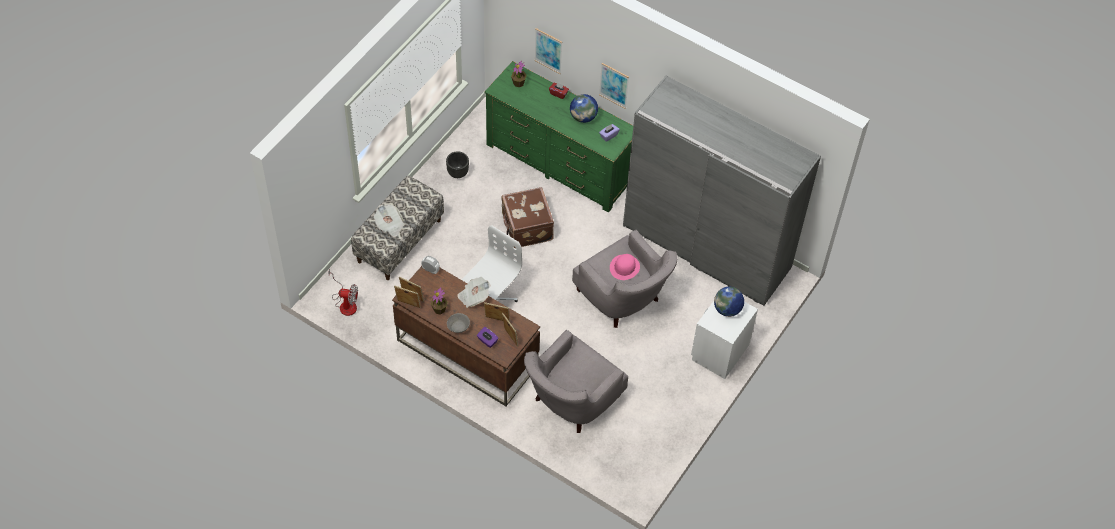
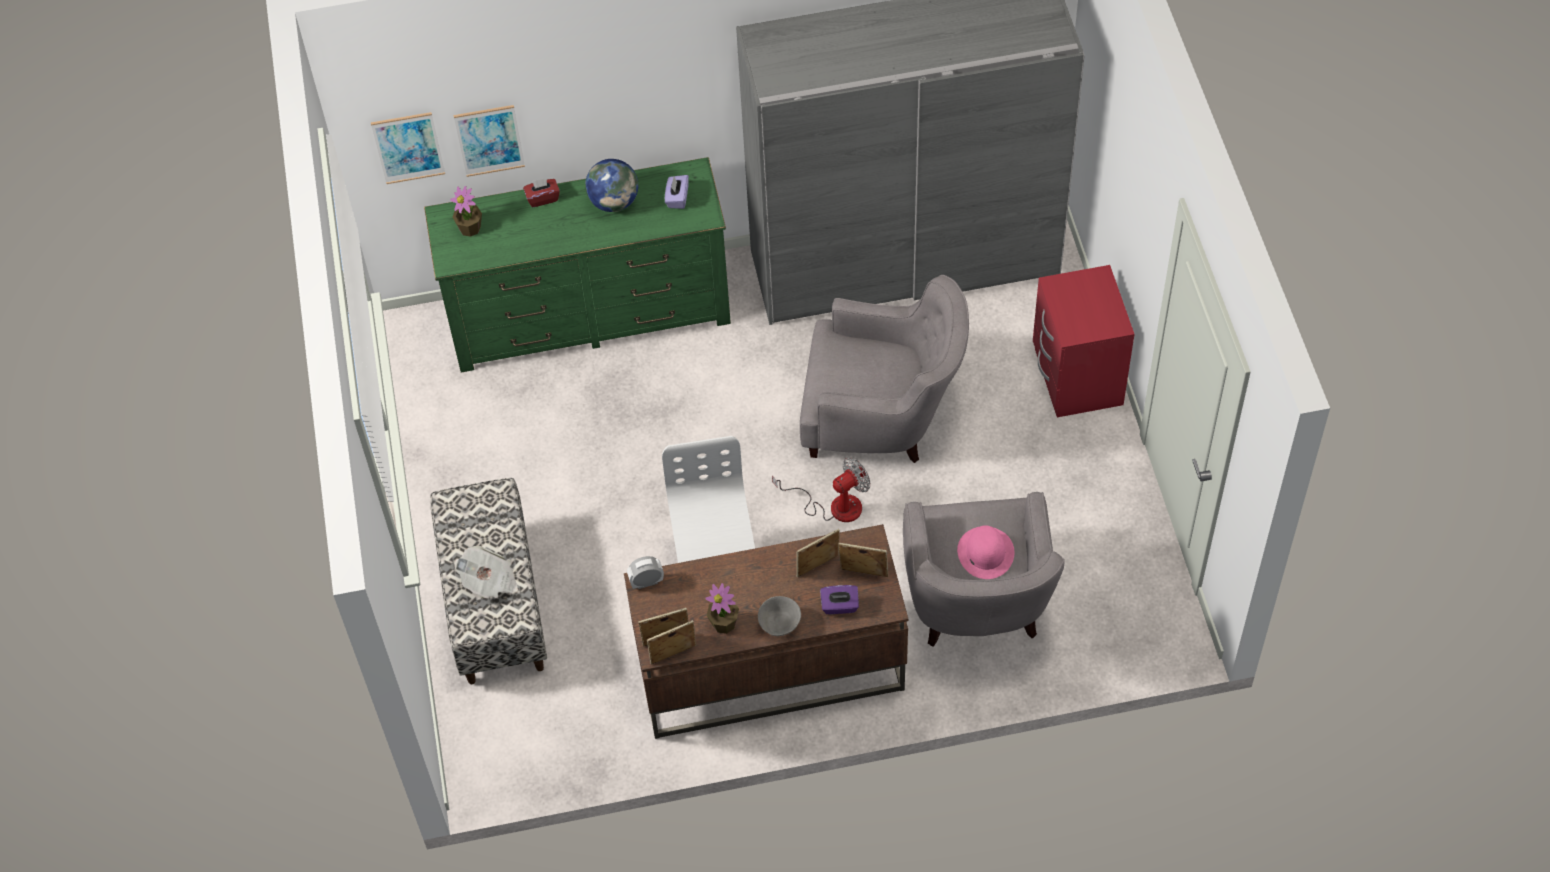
camera: 40 degrees left, 0 degrees up
fan [328,269,358,316] -> fan moved to [772,457,870,522]
black planter [446,151,469,178] -> none
newspaper [457,277,490,308] -> none
brown suitcase [501,187,554,248] -> none
picture [599,63,629,109] -> picture moved to [371,112,445,184]
pink hat [610,254,640,280] -> pink hat moved to [957,525,1014,579]
white nightstand [691,301,758,379] -> red nightstand [1033,265,1134,417]
globe [714,287,744,317] -> none

